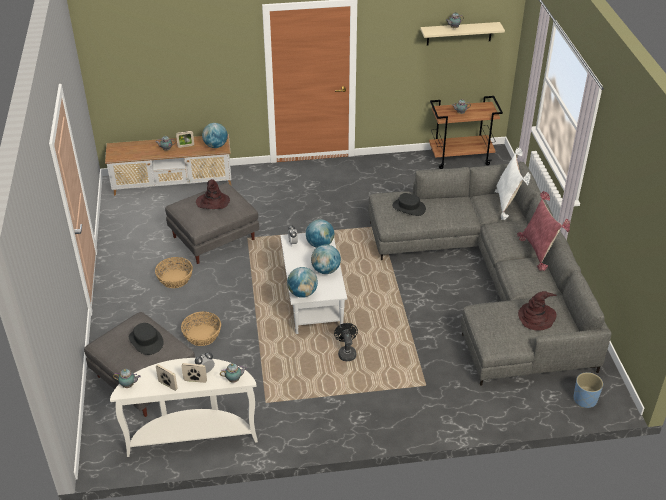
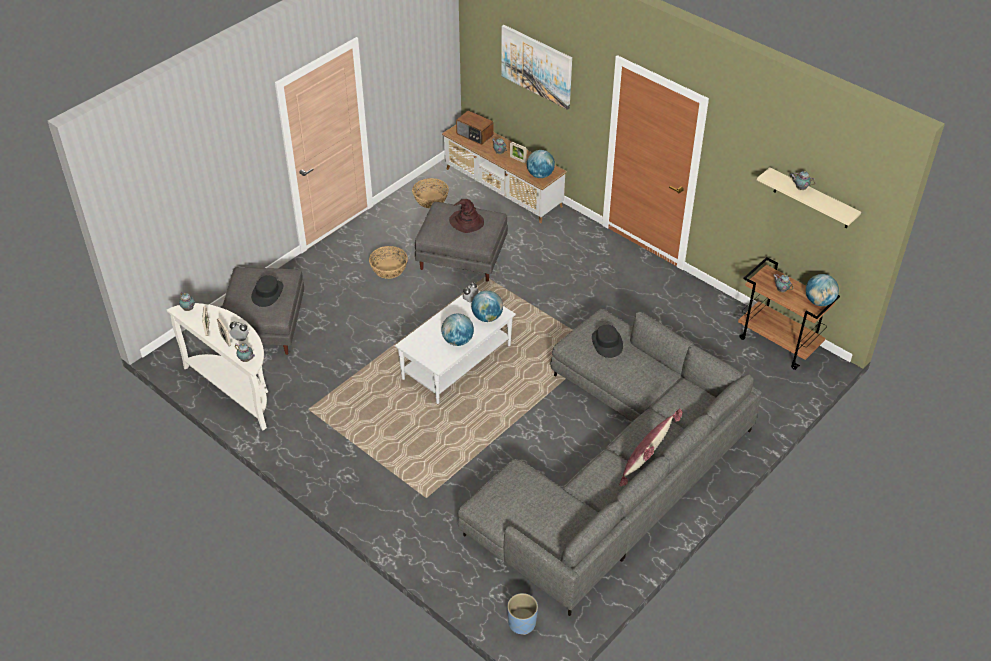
camera: 50 degrees right, 5 degrees up
basket [181,312,221,346] -> basket moved to [412,178,449,208]
globe [287,267,318,298] -> globe moved to [805,274,839,306]
black fan [334,323,358,361] -> none
white pillow [495,147,531,220] -> none
brown hat [518,291,557,331] -> none
none -> radio [456,111,493,145]
none -> picture [501,25,572,110]

